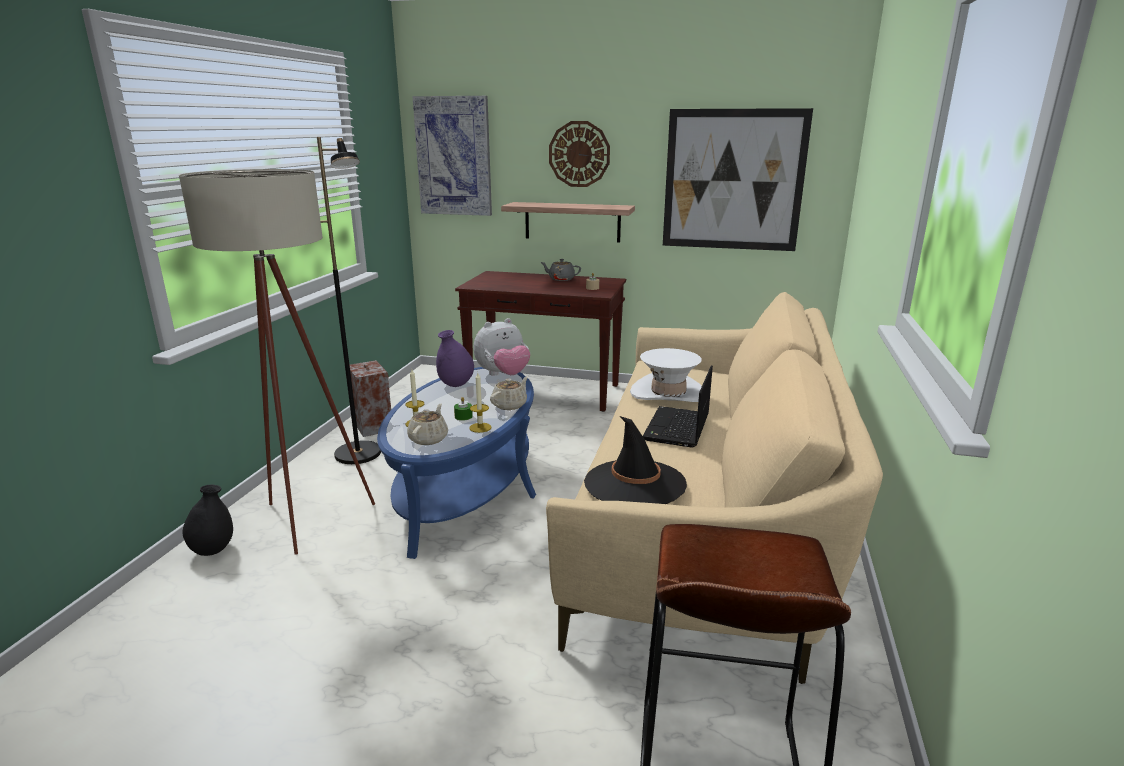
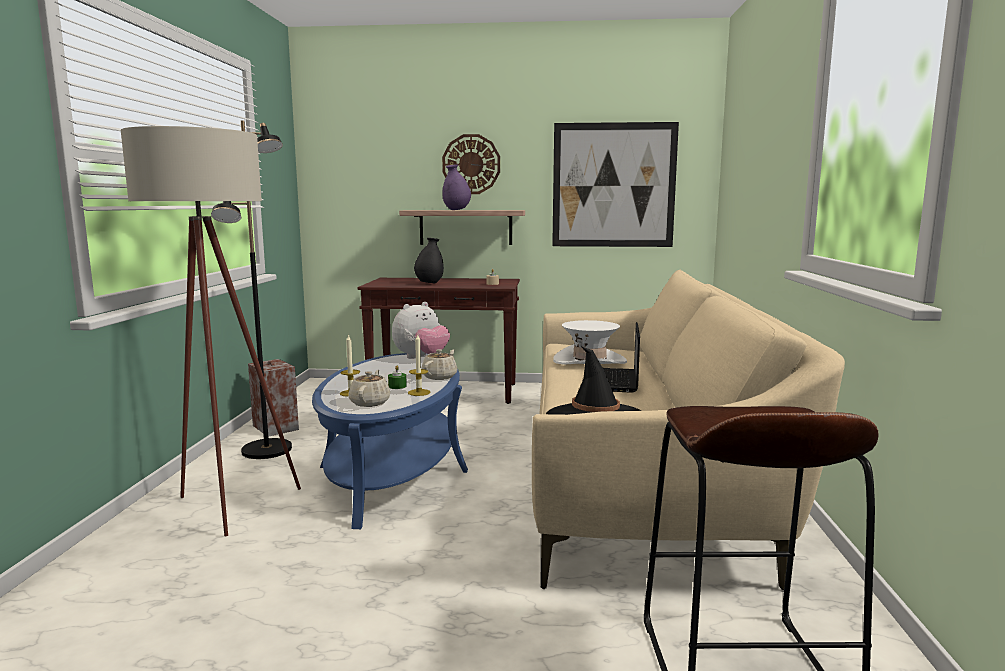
camera: 10 degrees left, 10 degrees down
black vase [183,484,233,556] -> black vase moved to [414,238,444,284]
picture [412,96,492,216] -> none
purple vase [436,330,474,387] -> purple vase moved to [443,164,471,210]
grey teapot [541,259,581,281] -> none

